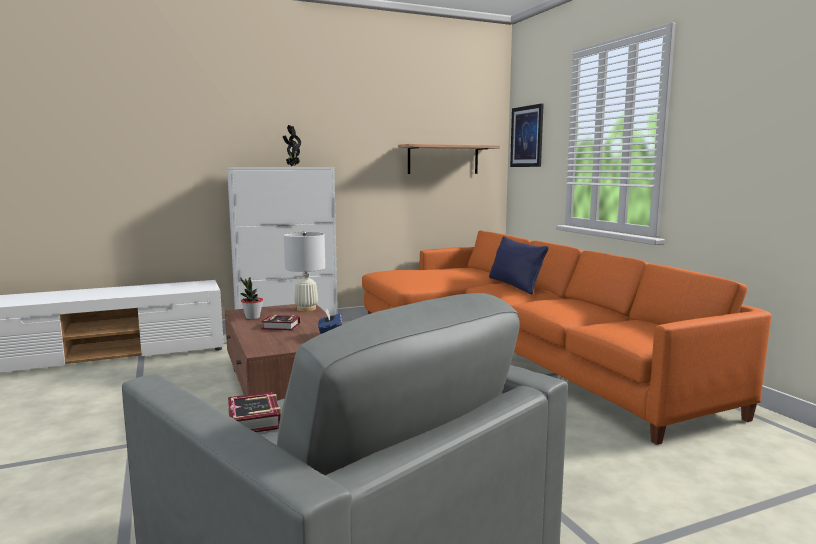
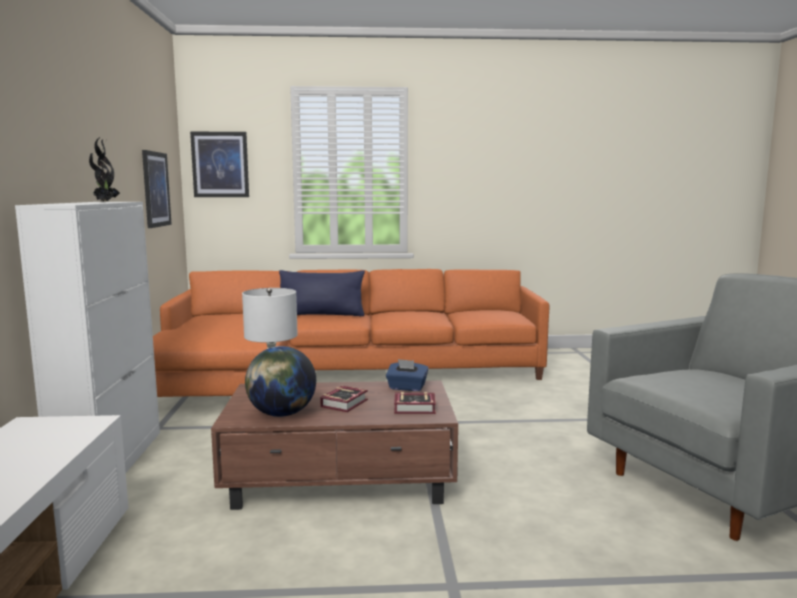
camera: 70 degrees left, 0 degrees up
book [228,392,281,432] -> book moved to [394,392,436,414]
potted plant [240,277,263,319] -> globe [245,346,316,417]
shelf [398,144,500,174] -> picture [142,150,172,228]

